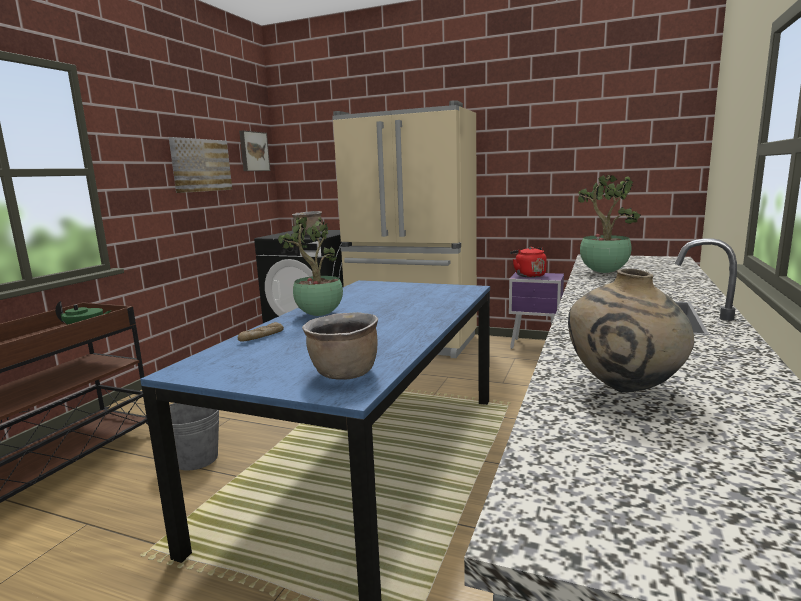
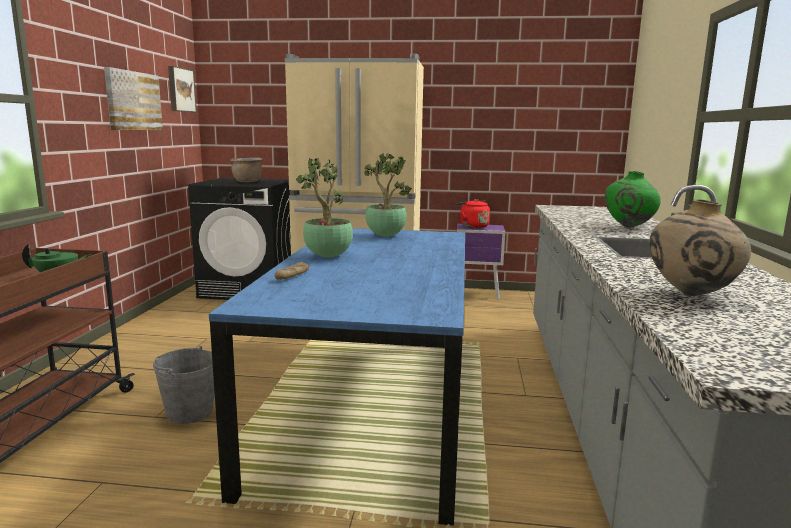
camera: 15 degrees left, 0 degrees up
brown cooking pot [302,312,378,380] -> none
potted plant [577,175,641,273] -> potted plant moved to [364,153,412,237]
none -> green vase [605,171,661,228]

